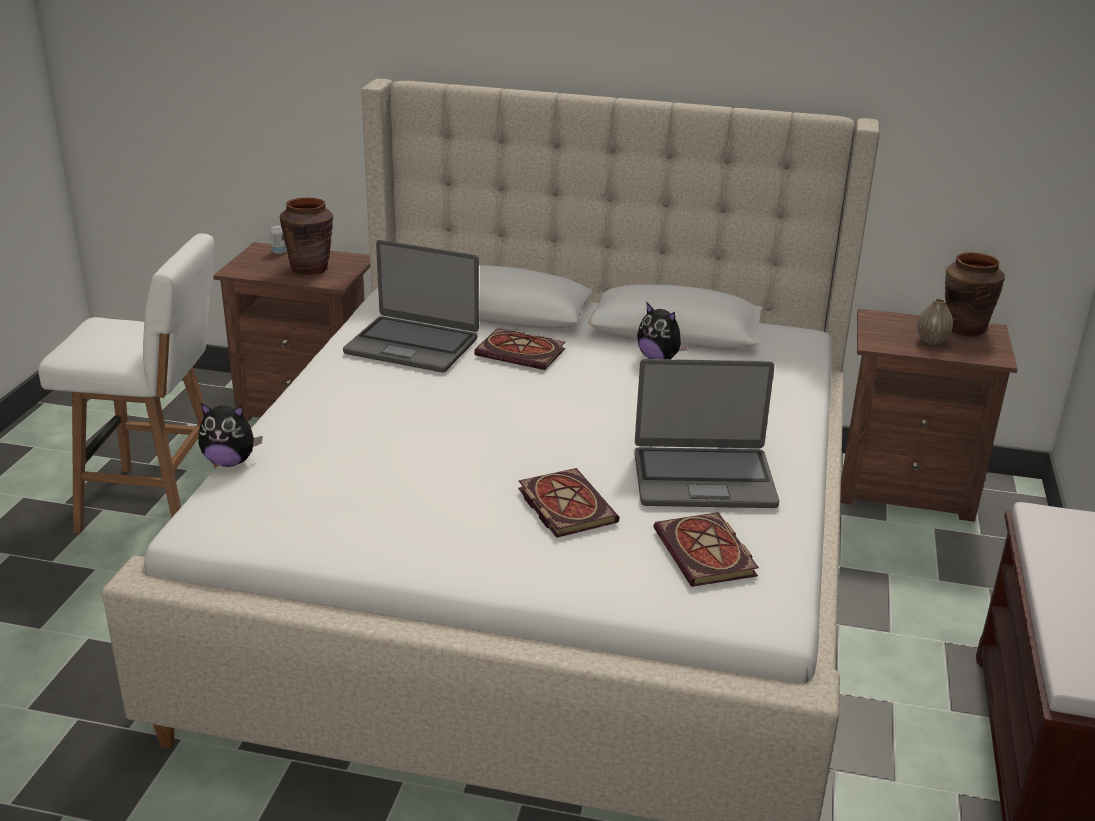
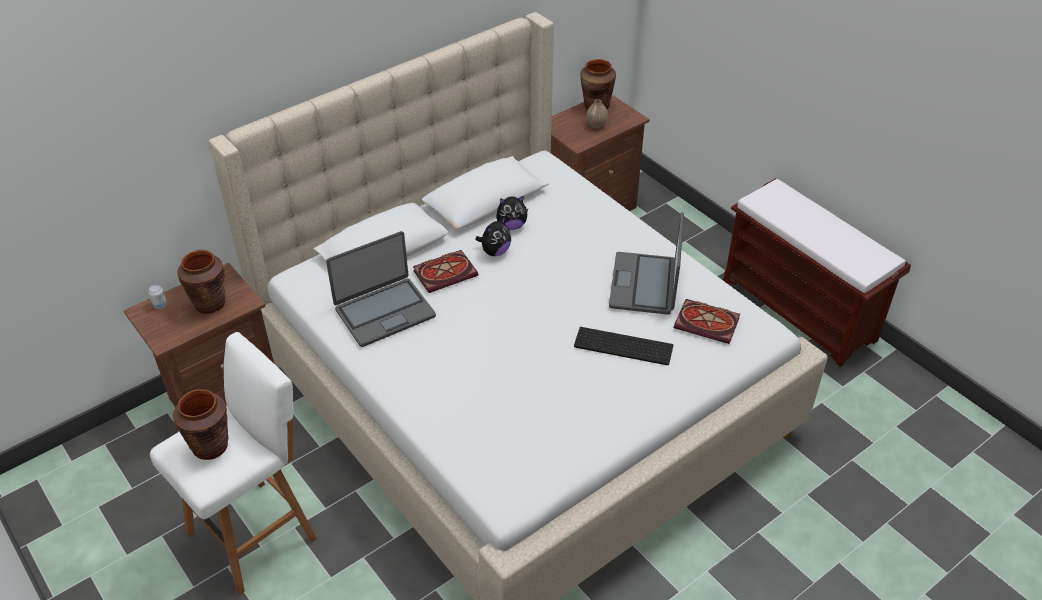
camera: 50 degrees left, 15 degrees up
plush toy [198,403,263,467] -> plush toy moved to [475,217,511,256]
book [518,468,619,538] -> keyboard [574,327,673,365]
laptop [634,359,779,508] -> laptop turned 150 degrees clockwise [609,212,684,315]
none -> brown vase [173,389,228,460]

